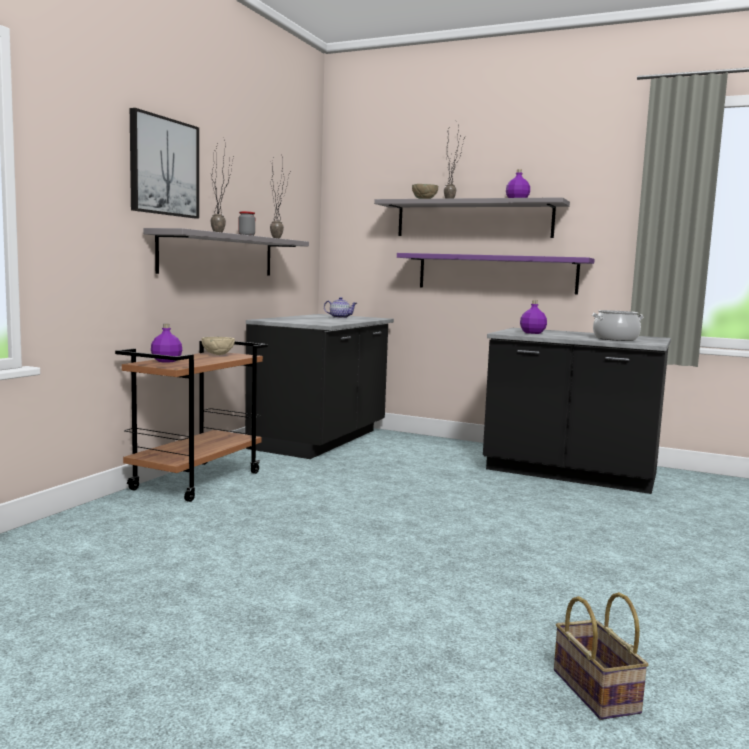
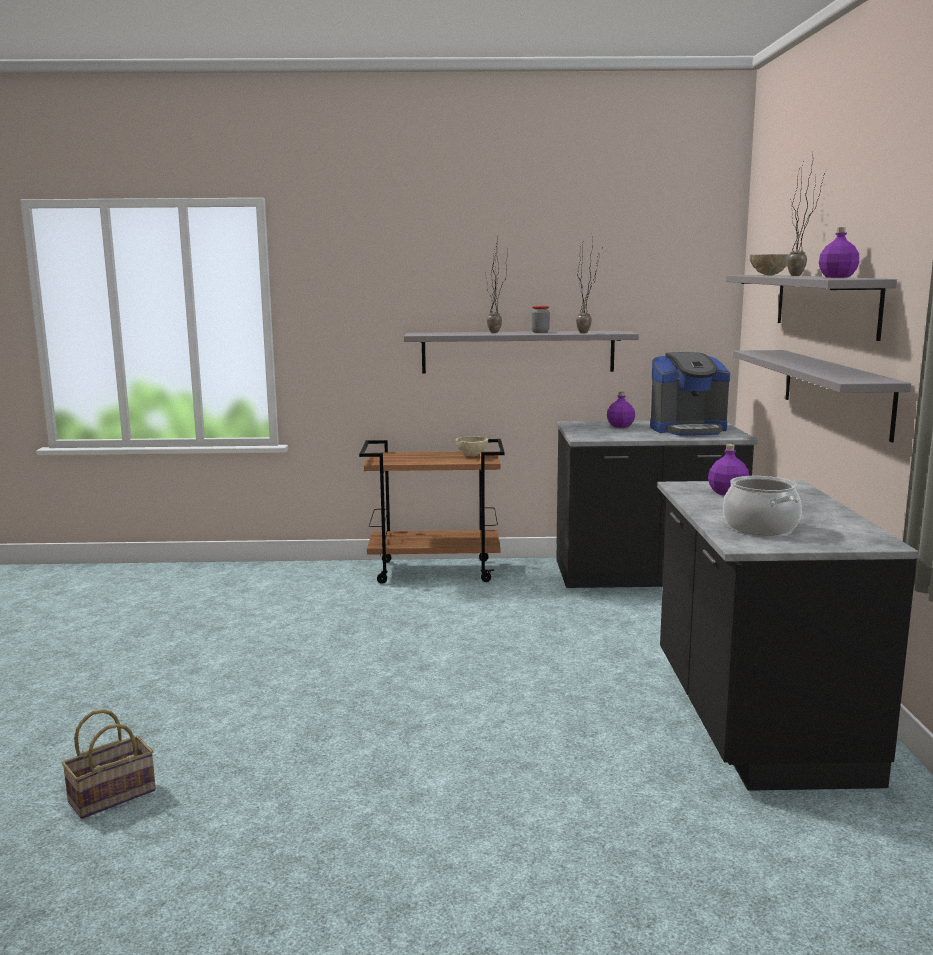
camera: 65 degrees right, 5 degrees up
picture [130,108,199,218] -> none
purple bottle [151,324,182,362] -> purple bottle moved to [607,391,635,428]
teapot [324,297,357,318] -> coffee machine [650,352,730,436]
purple shelf [397,253,595,294] -> grey shelf [733,350,911,442]

